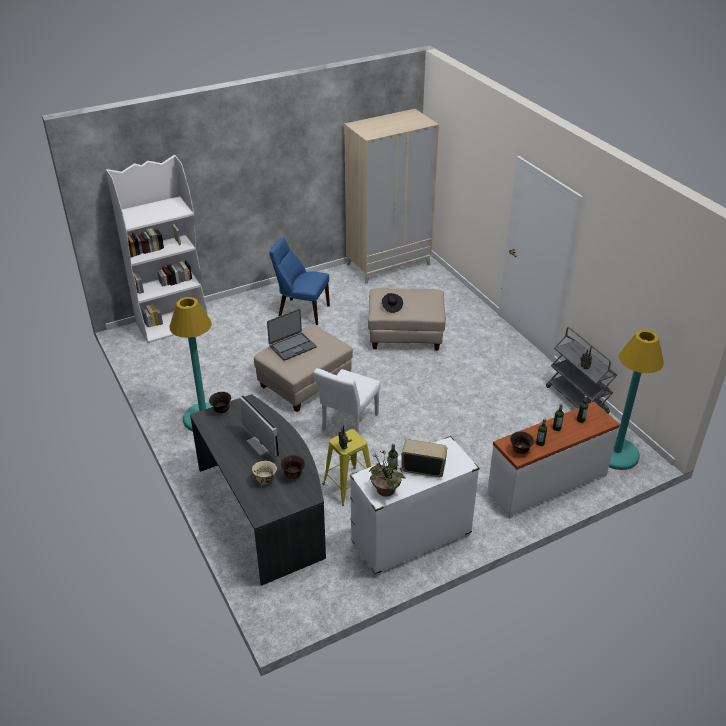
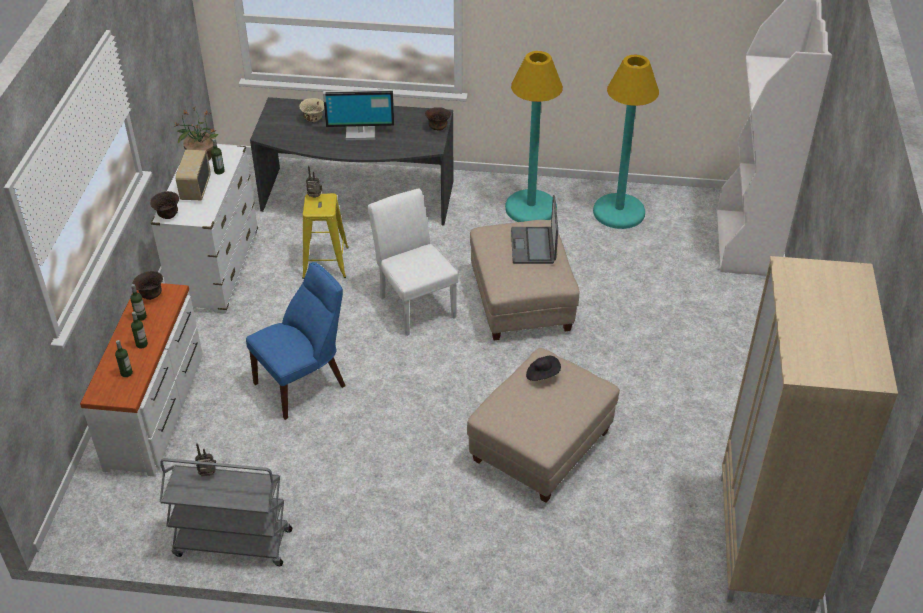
camera: 125 degrees right, 5 degrees up
blue chair [269,237,330,325] -> blue chair moved to [246,262,345,420]
brown bowl [281,455,305,479] -> brown bowl moved to [150,191,179,219]
radio [402,440,447,477] -> radio turned 135 degrees clockwise [176,150,211,200]
turquoise floor lamp [609,330,664,470] -> turquoise floor lamp moved to [593,55,659,229]

